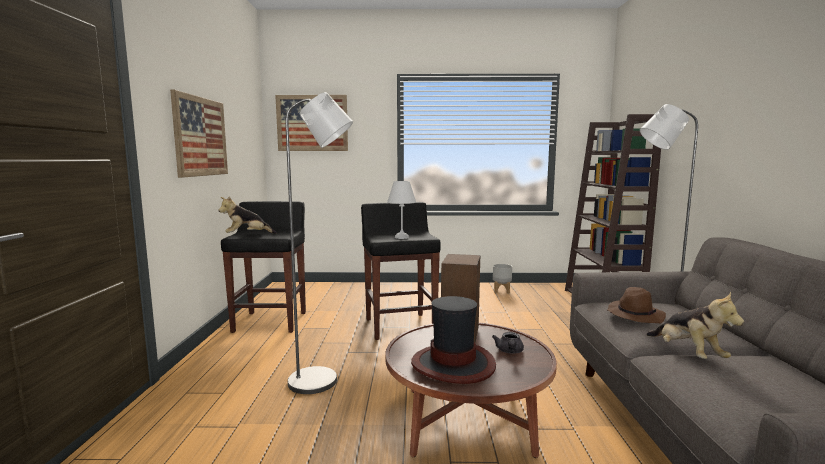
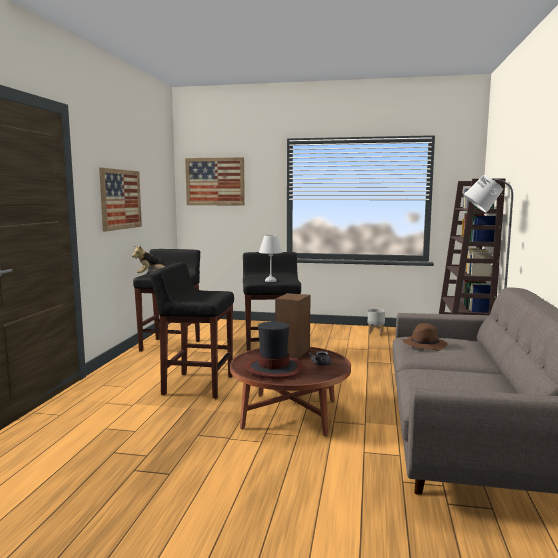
camera: 10 degrees right, 0 degrees up
grey floor lamp [285,92,353,394] -> black stool [150,262,234,399]
plush toy [646,292,744,359] -> none

